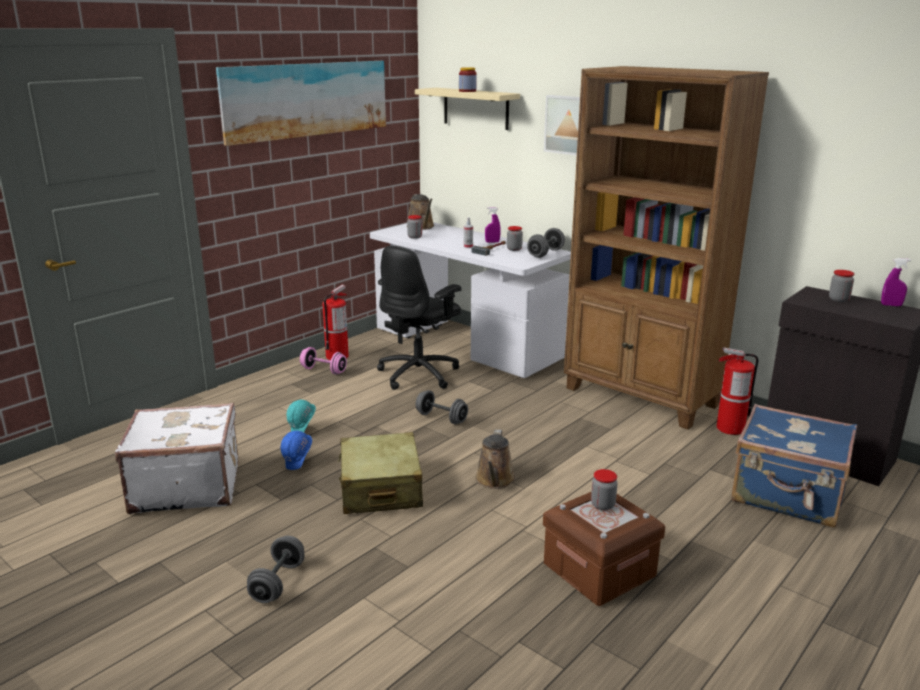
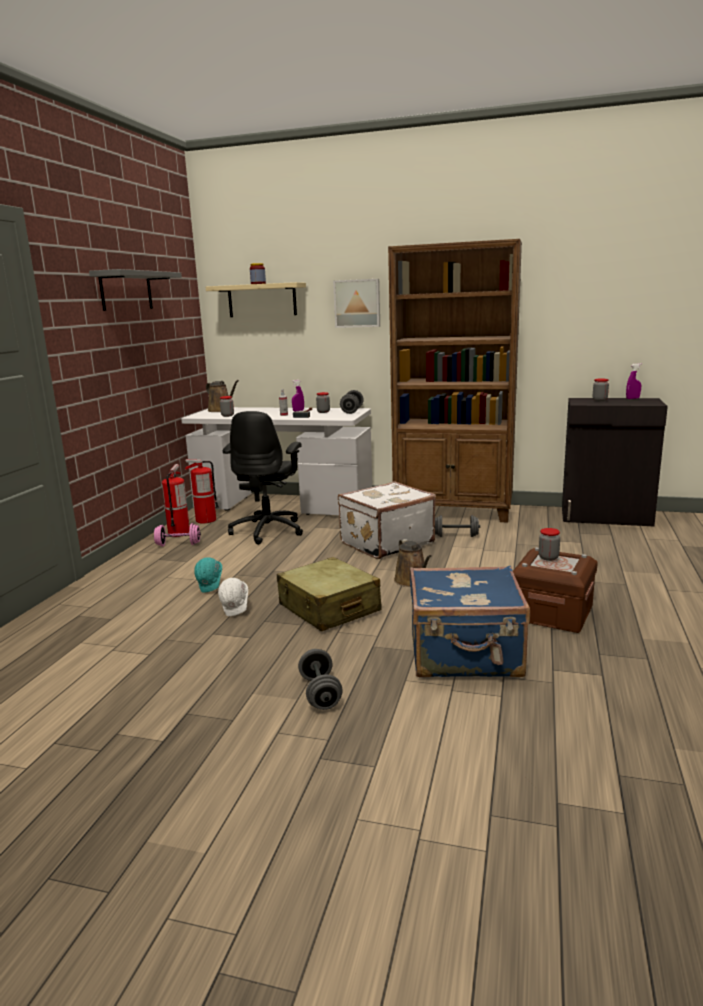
camera: 25 degrees left, 5 degrees down
white suitcase [115,403,238,514] -> white suitcase moved to [338,481,436,559]
picture [216,61,386,146] -> grey shelf [89,269,182,311]
blue hard hat [281,431,312,470] -> white hard hat [218,578,248,616]
grey dumbbell [416,390,468,424] -> grey dumbbell moved to [435,515,480,537]
fire extinguisher [717,347,758,435] -> fire extinguisher moved to [185,459,219,523]
blue suitcase [731,404,857,528] -> blue suitcase moved to [410,566,530,678]

